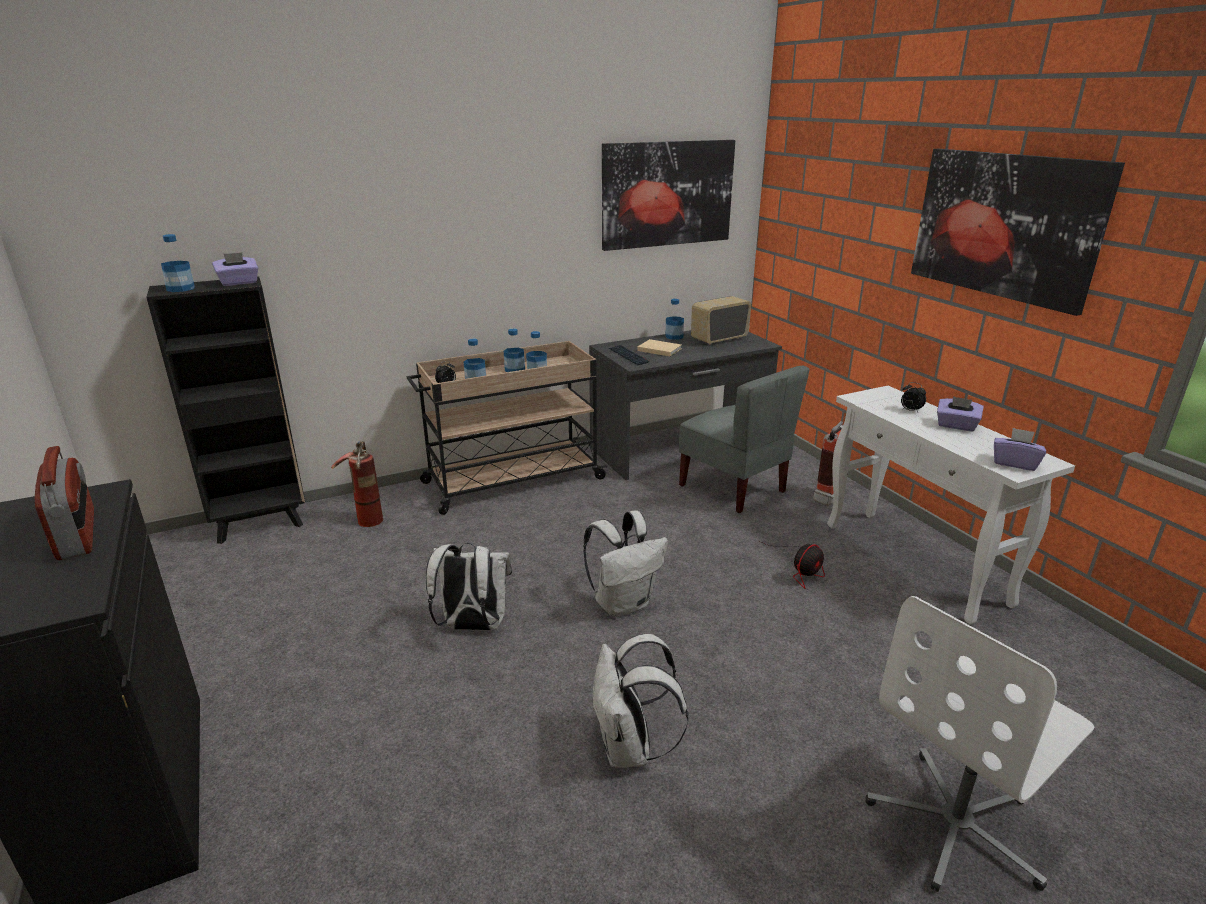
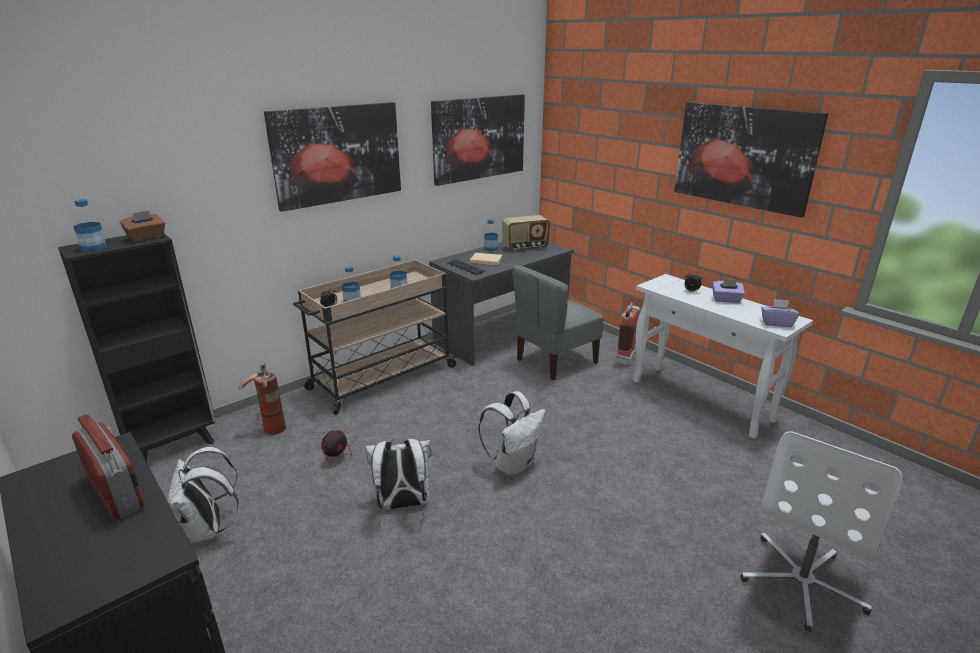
camera: 15 degrees left, 0 degrees up
purple tissue box [212,252,258,286] -> brown tissue box [120,211,165,242]
bottle [504,329,525,372] -> none
white backpack [592,634,689,768] -> white backpack moved to [168,447,239,543]
grey chair [679,366,809,513] -> grey chair turned 105 degrees clockwise [512,265,604,380]
radio [691,296,752,345] -> radio turned 150 degrees counterclockwise [502,215,550,251]
fan [760,541,825,589] -> fan moved to [309,430,356,467]
none -> picture [264,102,401,212]

